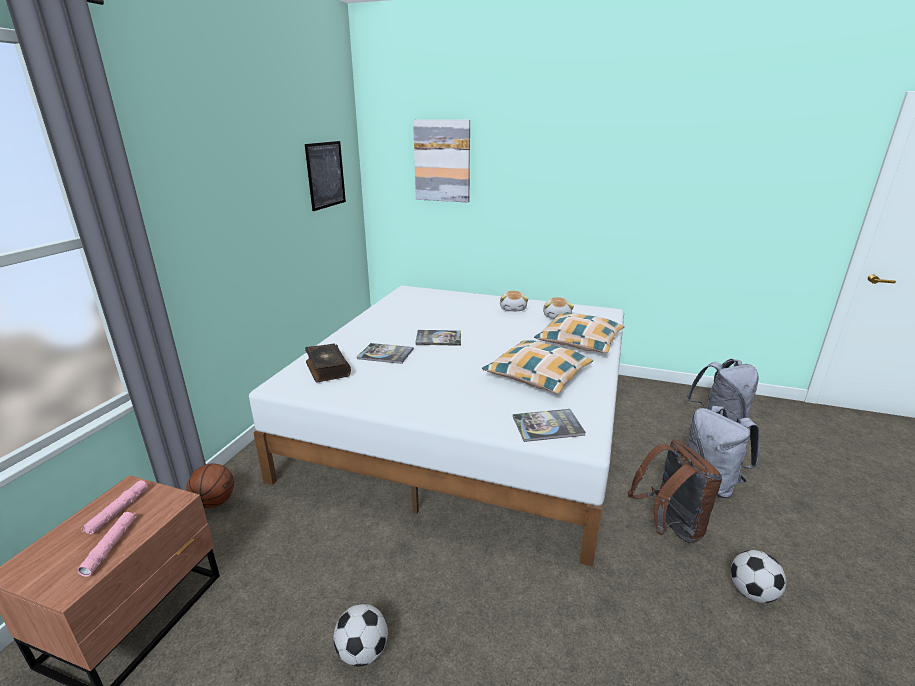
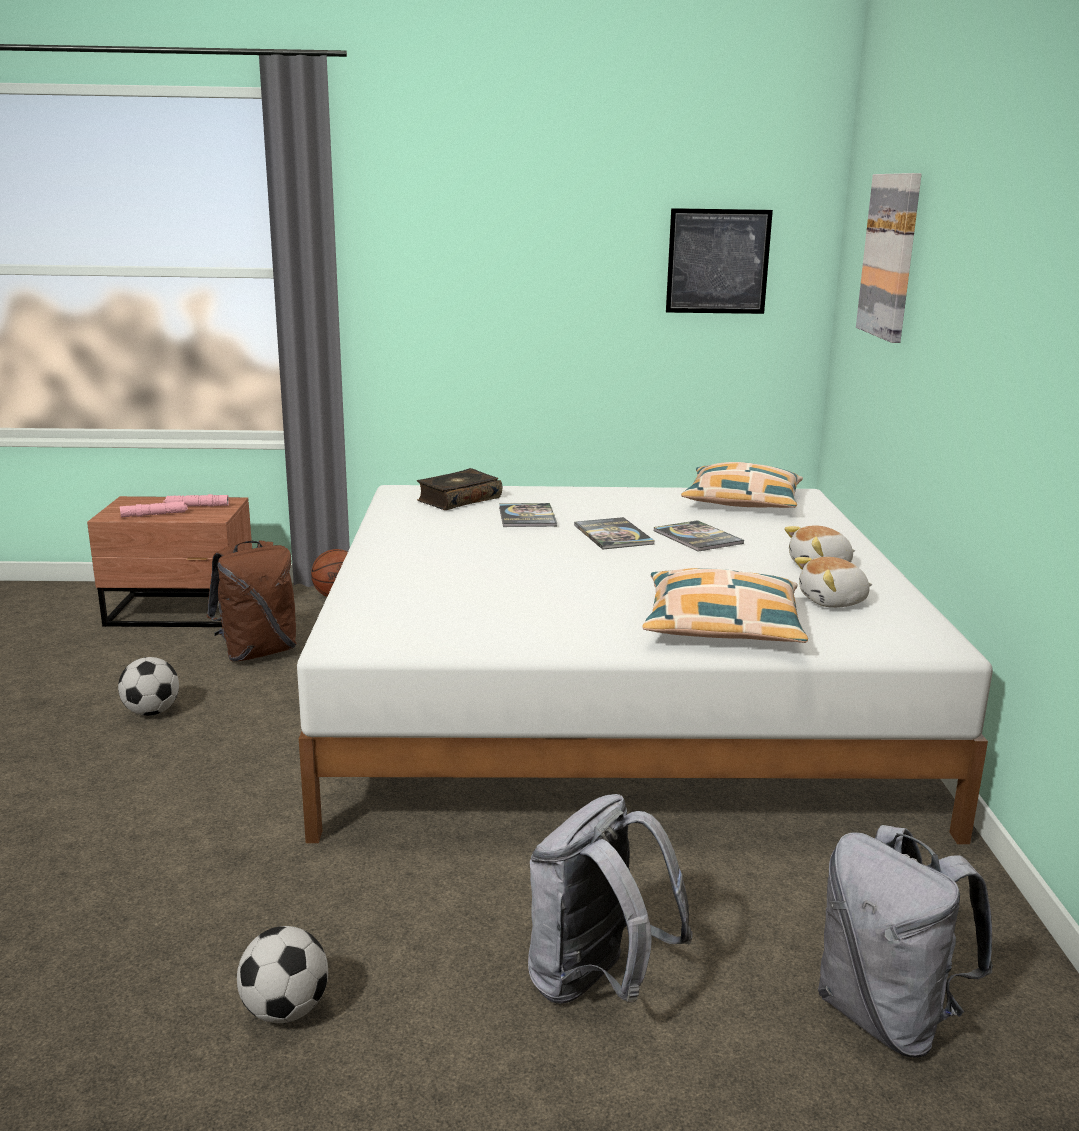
camera: 70 degrees right, 5 degrees down
pillow [482,340,593,394] -> pillow moved to [681,462,803,508]
book [513,409,586,442] -> book moved to [654,520,744,551]
brown backpack [628,439,722,543] -> brown backpack moved to [207,540,297,661]

